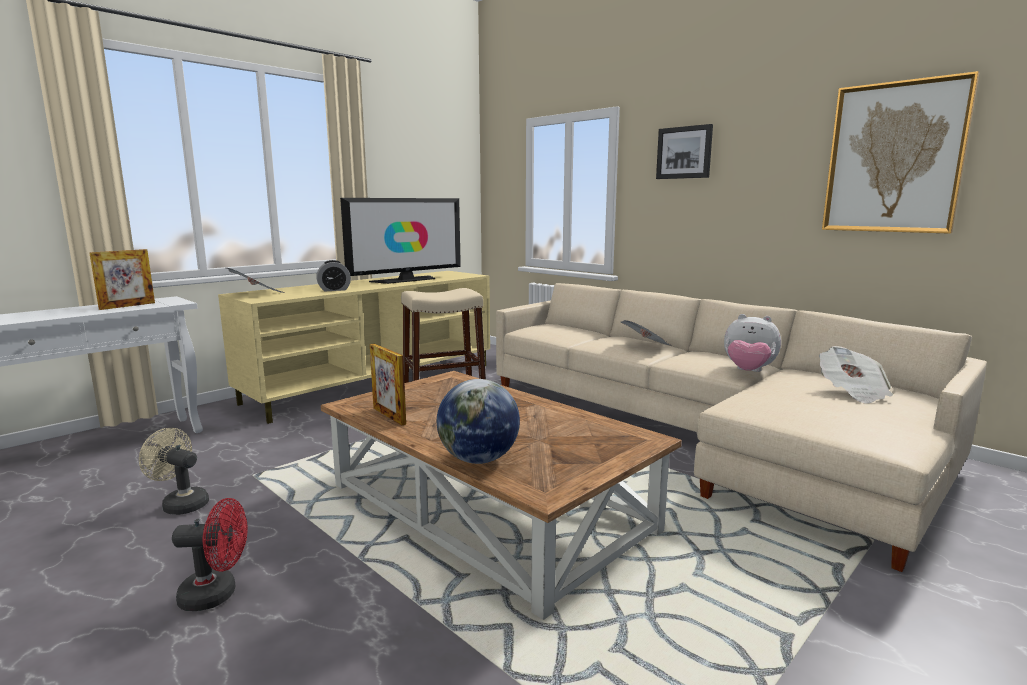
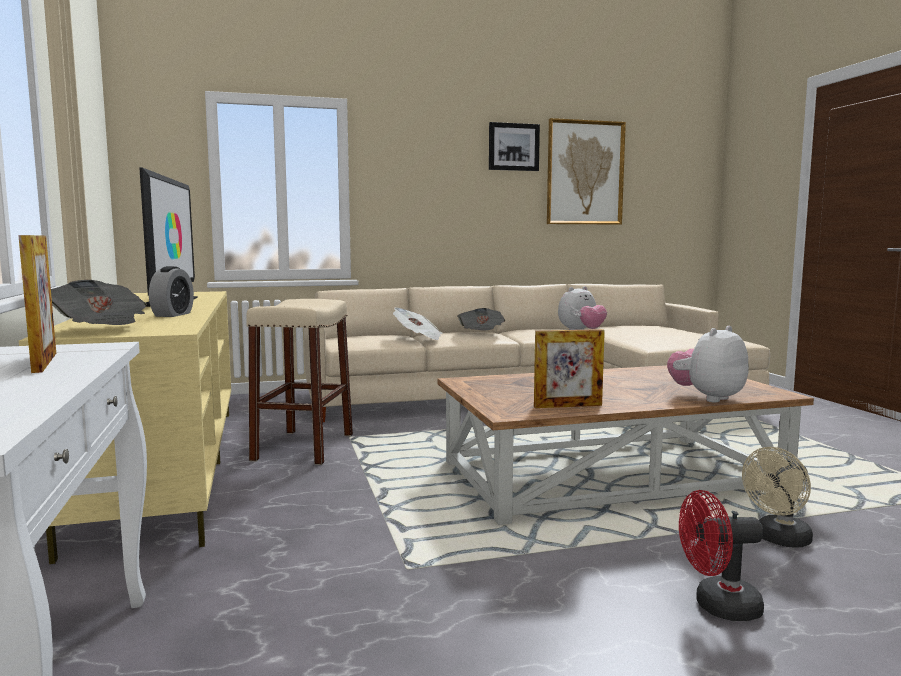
camera: 60 degrees left, 5 degrees down
beige fan [139,428,209,515] -> beige fan moved to [742,447,813,548]
red fan [172,498,248,611] -> red fan turned 120 degrees counterclockwise [679,490,764,621]
globe [437,379,520,464] -> plush toy [667,326,749,403]
picture [656,124,713,179] -> picture moved to [489,122,540,171]
newspaper [819,346,893,404] -> newspaper moved to [393,307,442,340]

